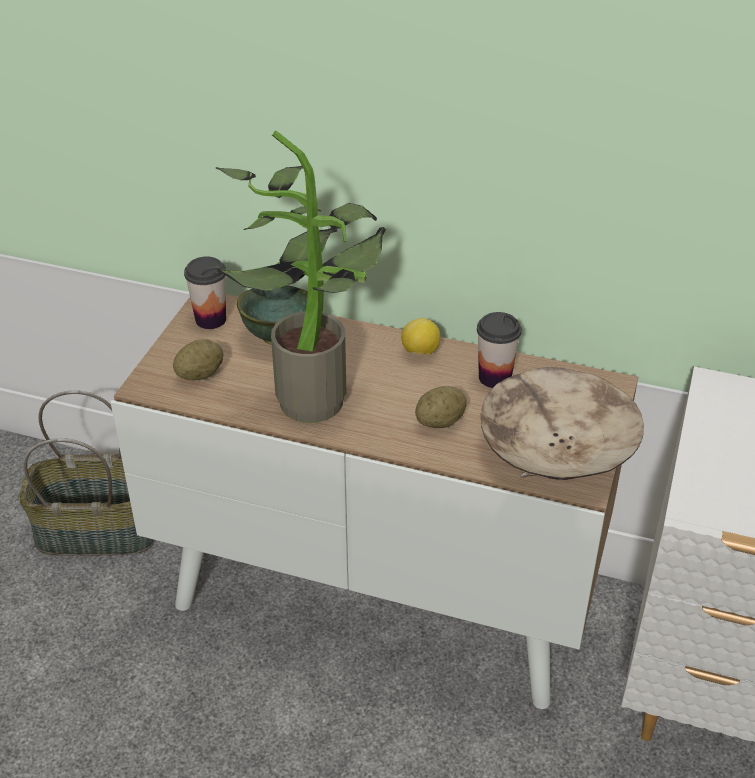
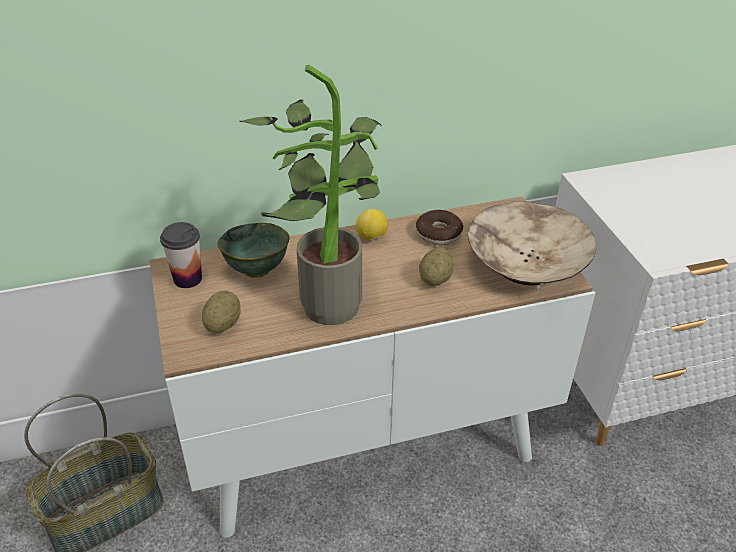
camera: 35 degrees left, 0 degrees up
cup [477,312,522,388] -> donut [416,210,463,245]

